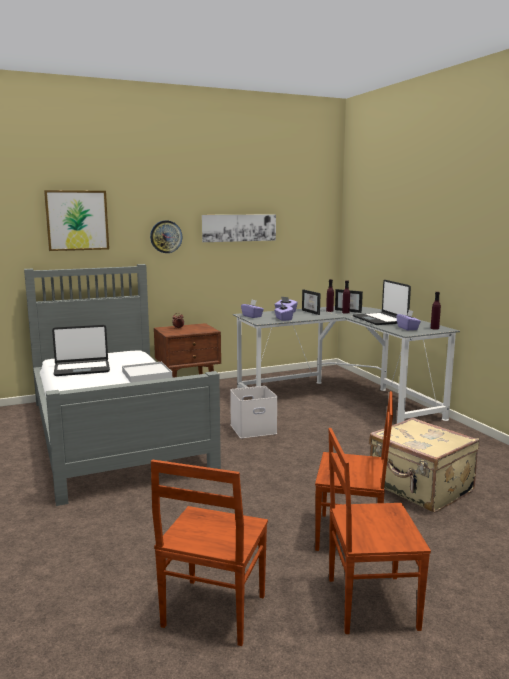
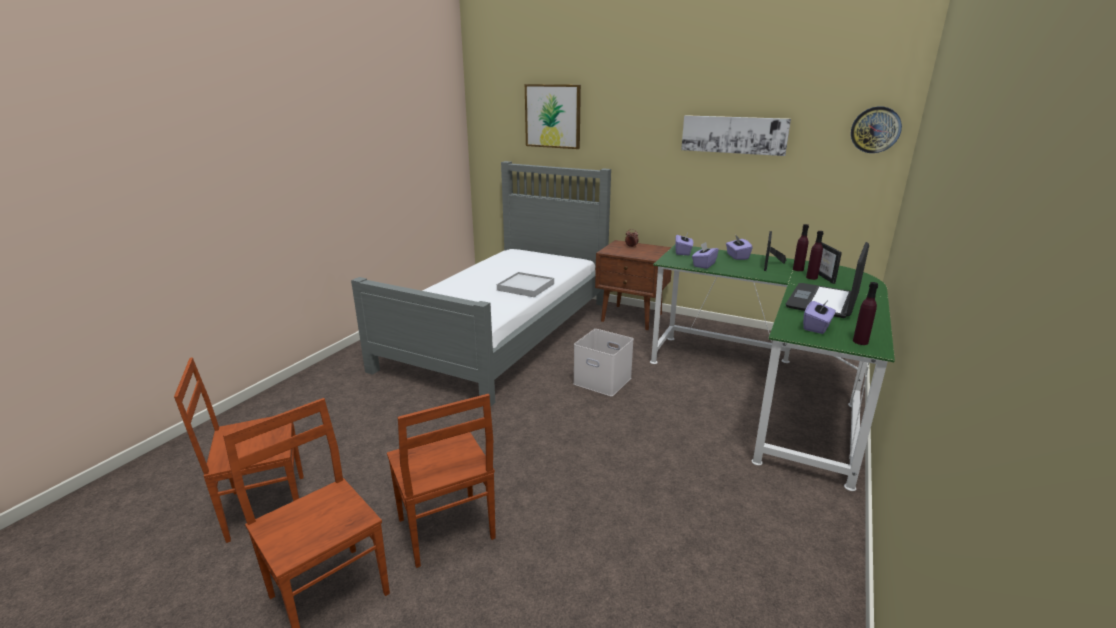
camera: 50 degrees right, 10 degrees up
laptop [52,325,110,376] -> none
wall clock [150,220,182,253] -> wall clock moved to [851,106,902,153]
grey desk [233,306,460,424] -> green desk [650,245,895,491]
beige suitcase [369,418,480,512] -> none

